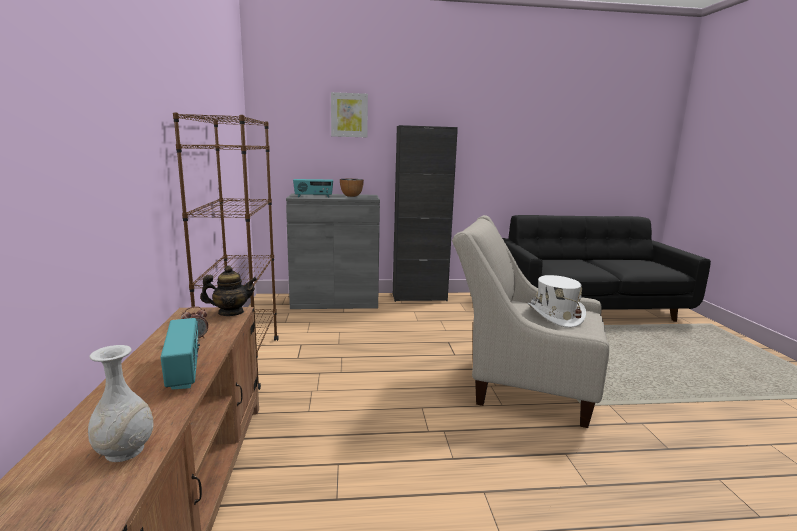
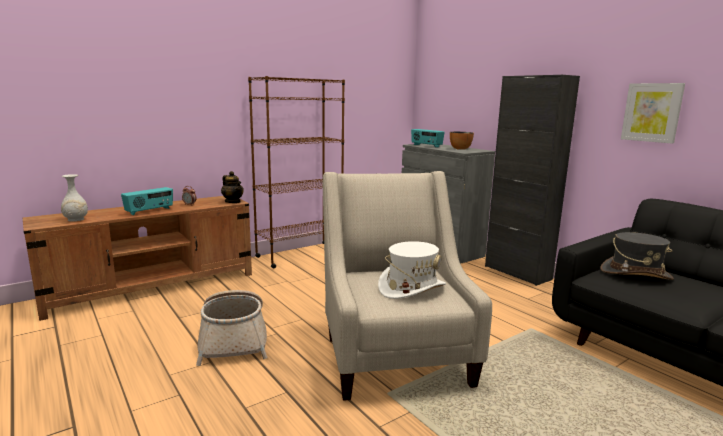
camera: 60 degrees right, 0 degrees up
picture [331,92,368,137] -> picture moved to [621,83,685,143]
none -> basket [196,290,267,366]
none -> grey hat [600,232,674,280]

